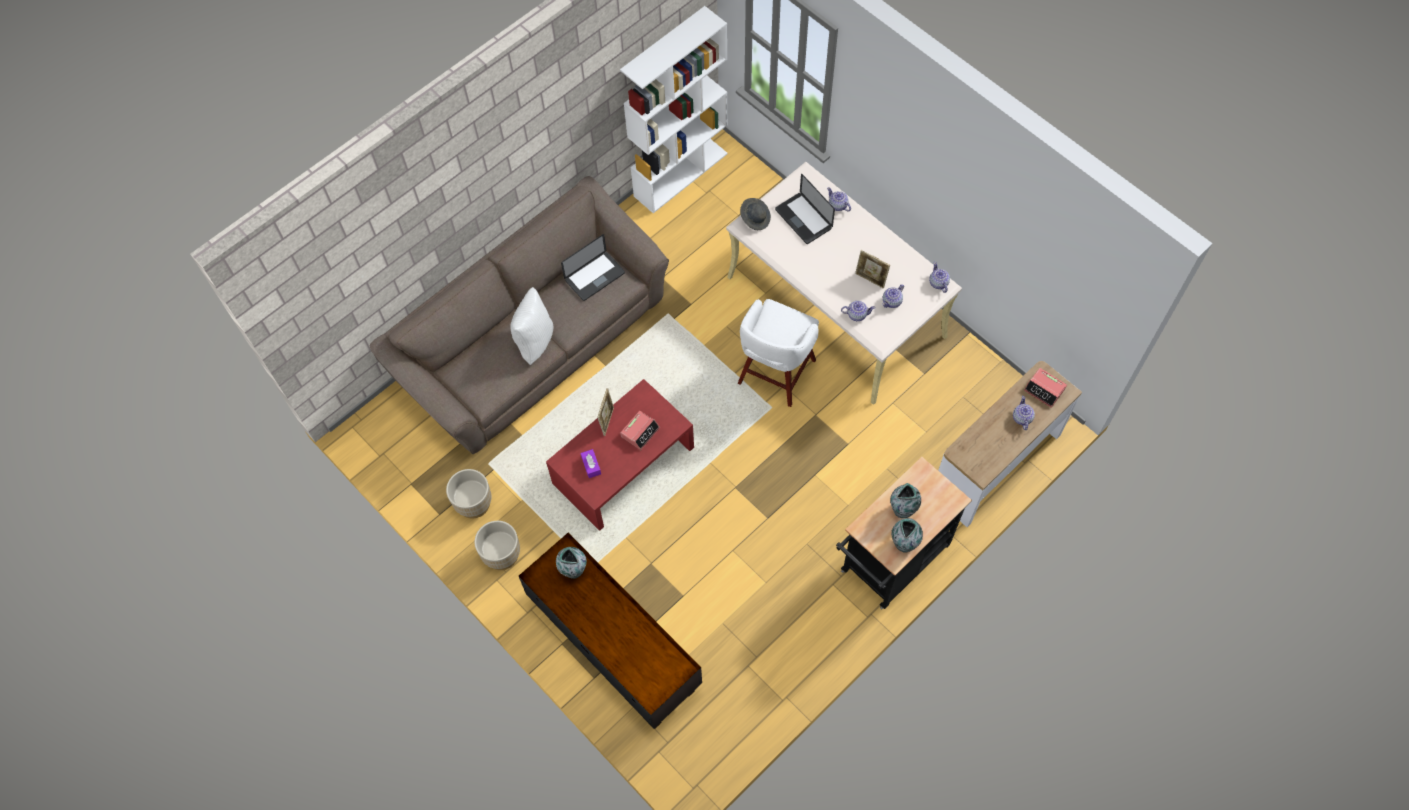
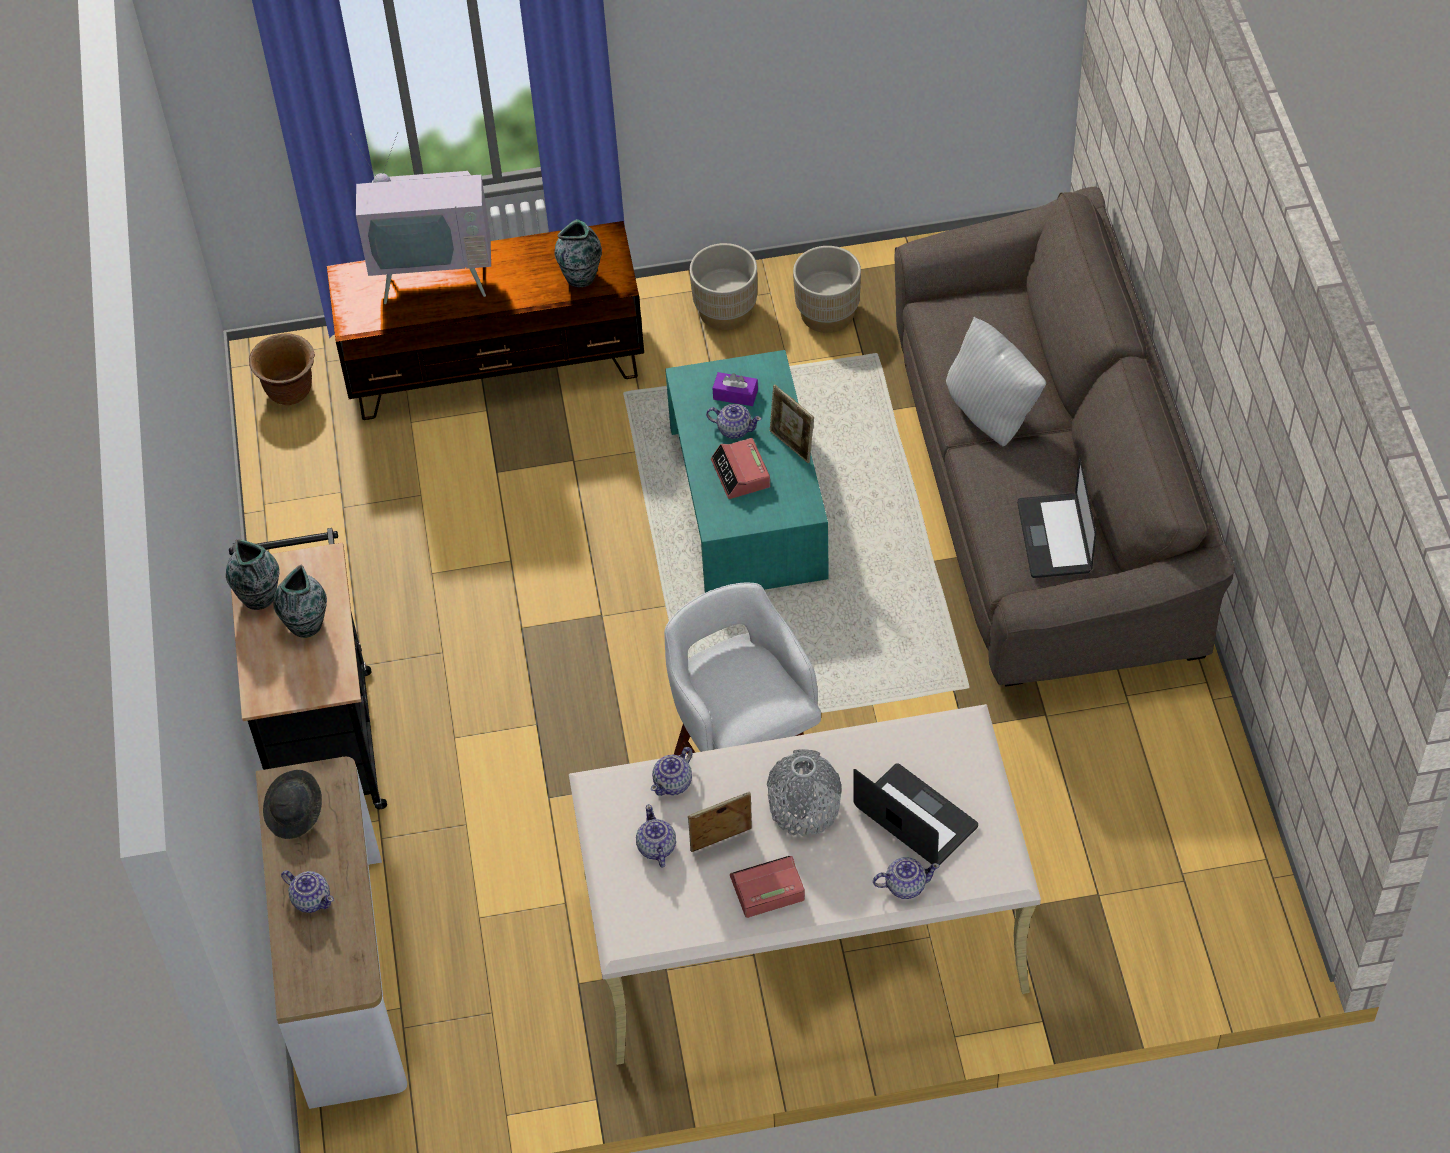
camera: 125 degrees right, 10 degrees down
red coffee table [546,379,694,531] -> turquoise coffee table [665,350,829,593]
white bookcase [620,6,728,213] -> none
grey hat [740,198,771,230] -> grey hat moved to [263,770,322,839]
laptop [775,174,835,244] -> laptop turned 45 degrees clockwise [853,763,978,865]
teapot [929,262,950,293] -> teapot moved to [706,404,762,439]
alarm clock [1024,368,1067,408] -> alarm clock moved to [730,856,805,918]
none -> brown planter [249,333,315,405]
none -> television [350,132,491,304]
none -> grey vase [767,749,842,836]

